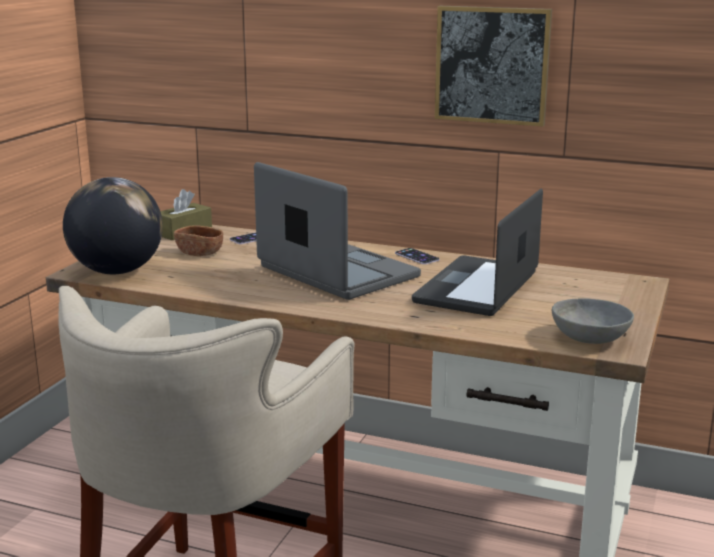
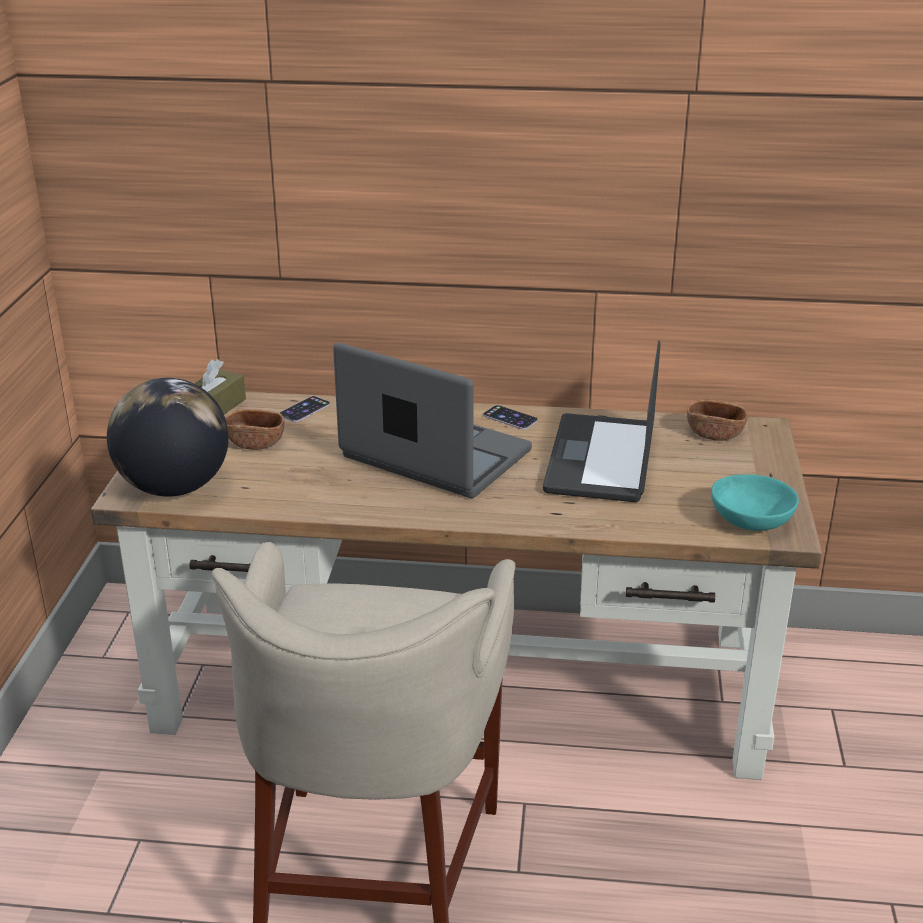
camera: 15 degrees left, 10 degrees up
picture [435,6,552,127] -> none
grey bowl [552,298,634,344] -> turquoise bowl [711,474,799,531]
none -> brown bowl [687,400,748,441]

